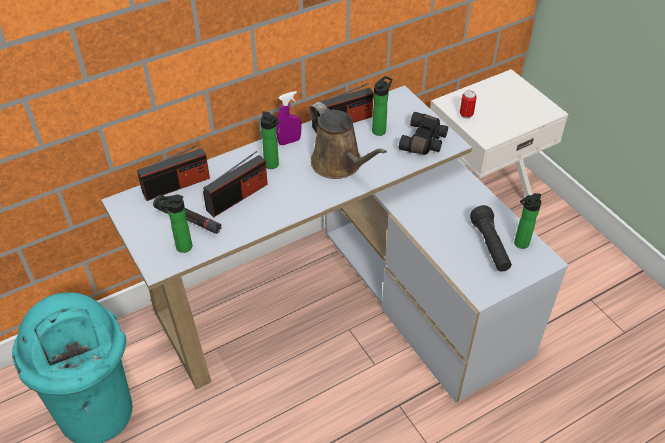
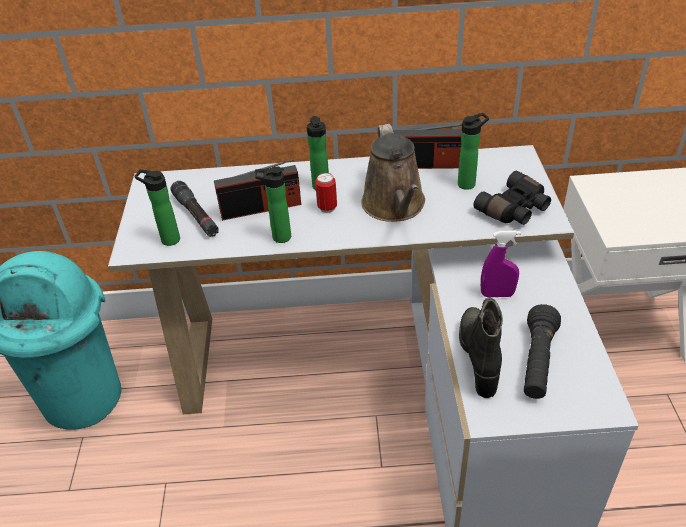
camera: 30 degrees right, 5 degrees down
radio [137,143,210,201] -> none
purple spray bottle [276,91,301,145] -> purple spray bottle moved to [481,230,521,297]
can [460,90,477,119] -> can moved to [315,173,337,213]
bottle [514,193,541,249] -> bottle moved to [255,166,291,243]
none -> black boot [459,297,503,398]

